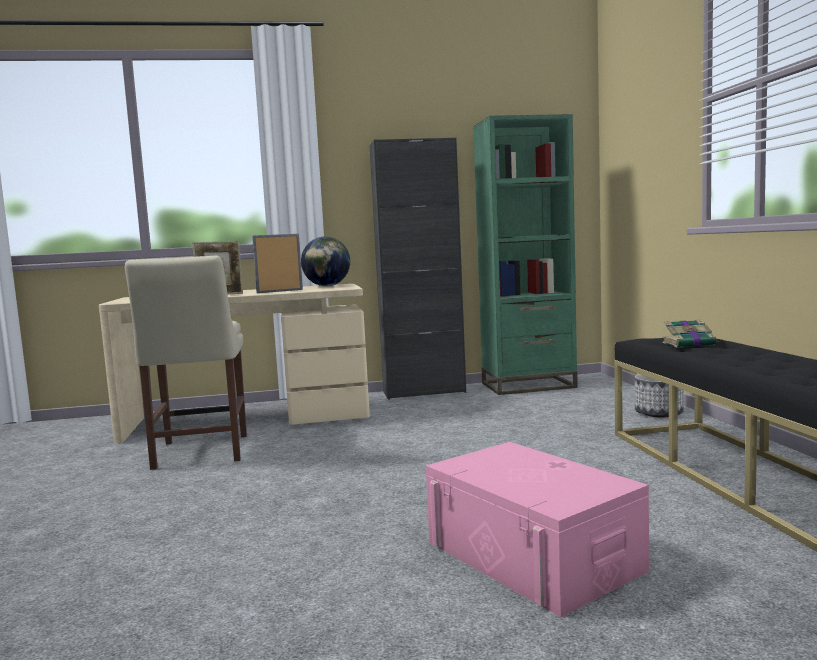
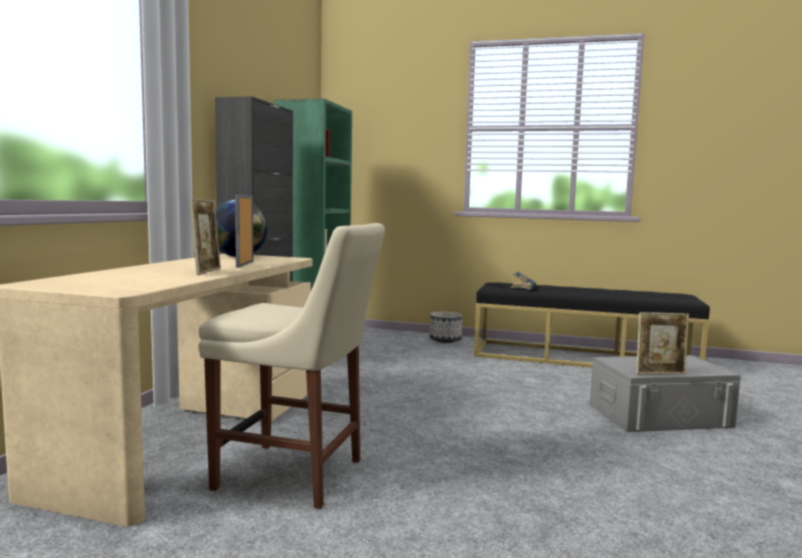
camera: 65 degrees left, 0 degrees up
pink storage box [426,442,649,617] -> grey storage box [590,355,741,432]
none -> picture frame [636,312,689,374]

